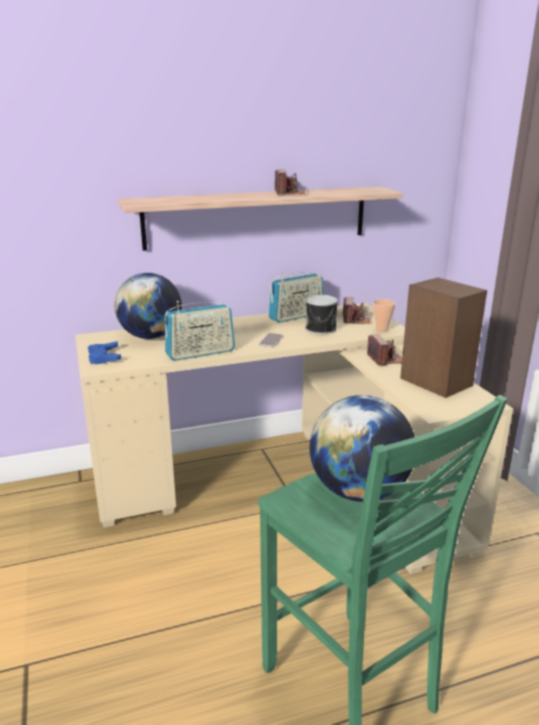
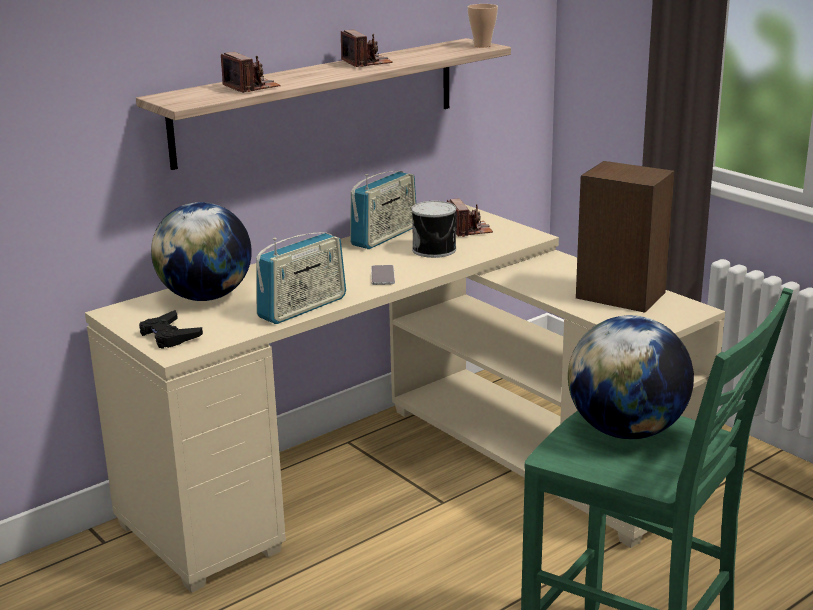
camera: 20 degrees left, 0 degrees up
blue game controller [88,341,121,364] -> black game controller [139,310,203,349]
camera [367,334,402,366] -> camera moved to [221,52,281,93]
cup [373,299,395,332] -> cup moved to [467,4,498,47]

